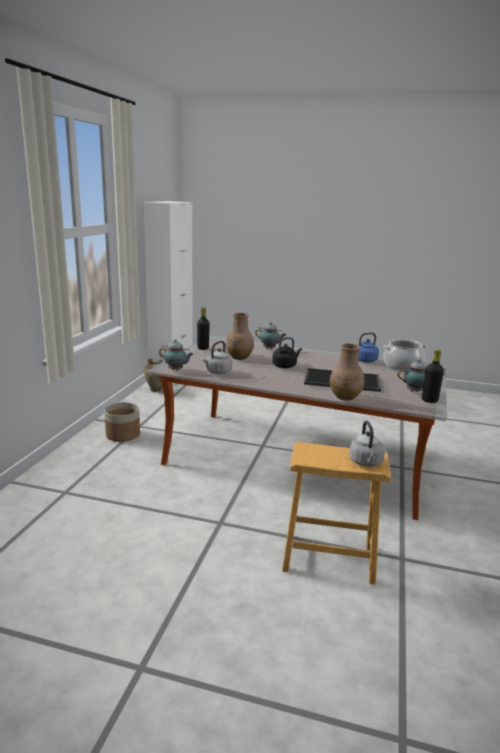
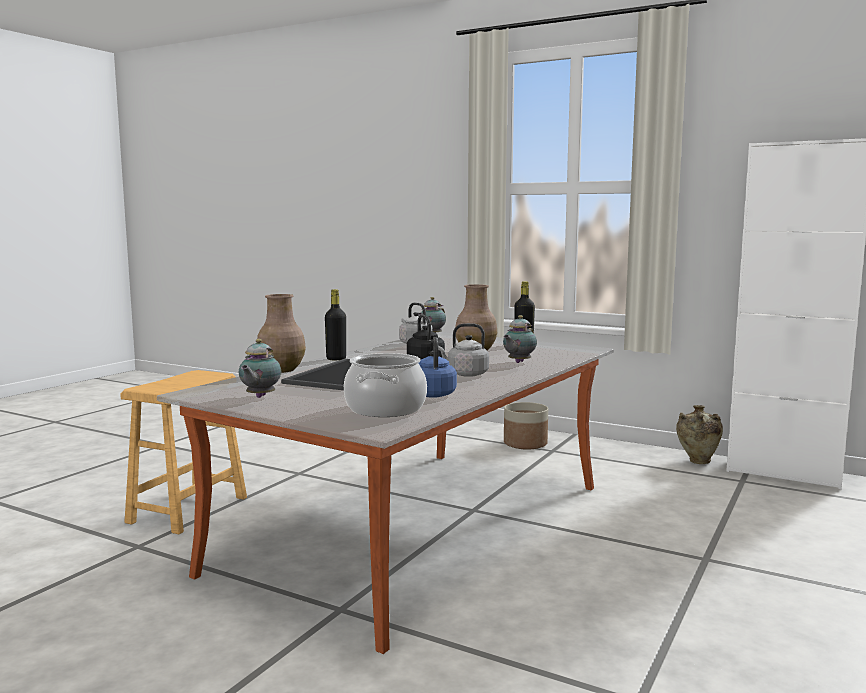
camera: 105 degrees right, 10 degrees down
grey kettle [349,420,385,467] -> grey kettle moved to [438,323,489,377]
black bottle [422,349,444,403] -> black bottle moved to [325,289,346,360]

